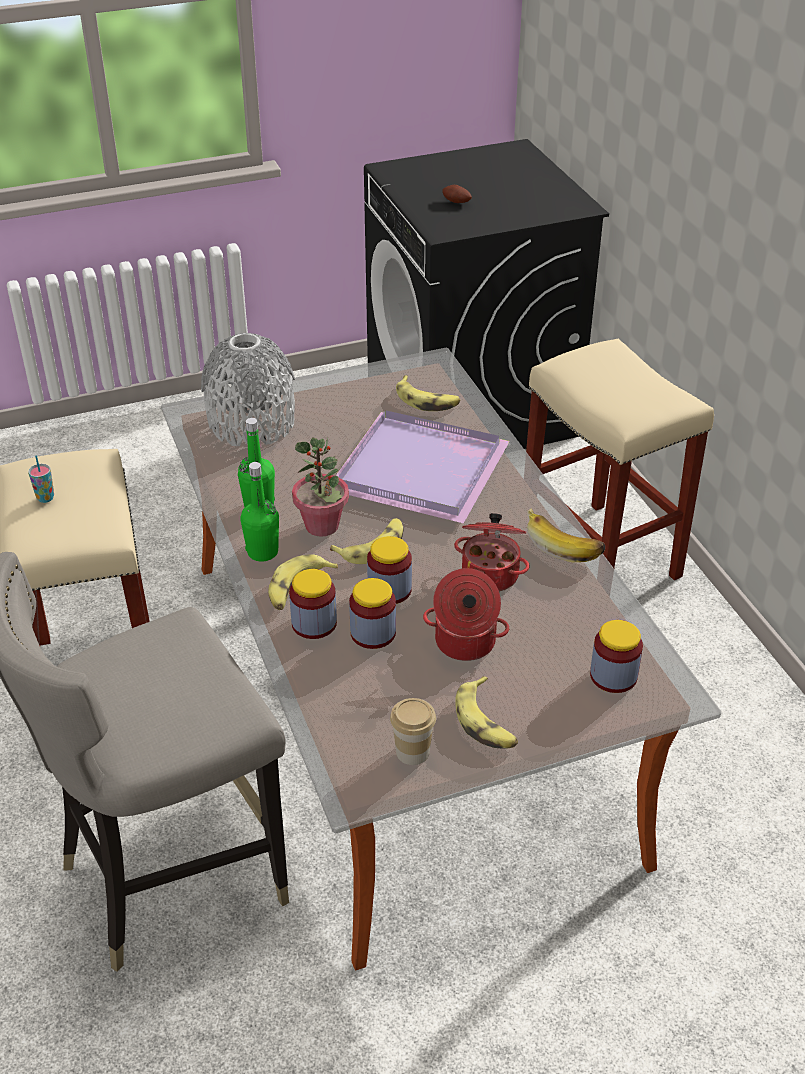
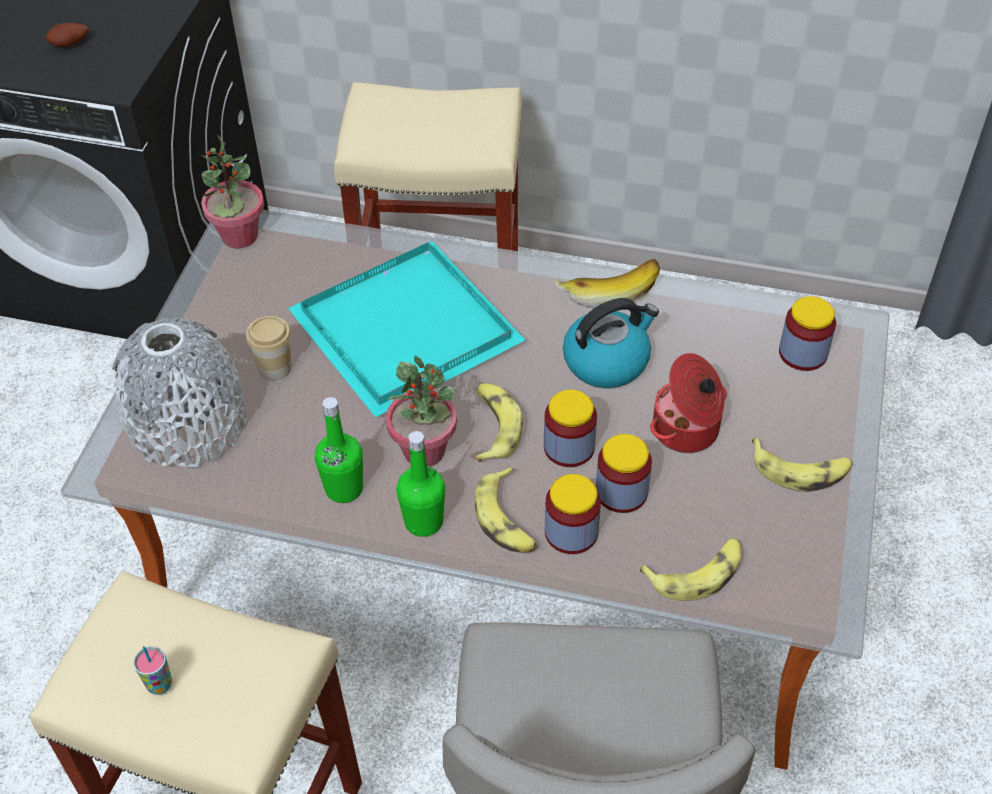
camera: 55 degrees left, 10 degrees up
purple tray [336,410,510,524] -> turquoise tray [288,241,525,417]
cup [390,698,436,765] -> cup moved to [246,316,292,381]
banana [396,375,460,411] -> banana moved to [640,538,741,601]
cooking pot [454,513,530,592] -> kettle [563,298,659,388]
none -> potted plant [201,134,264,248]

